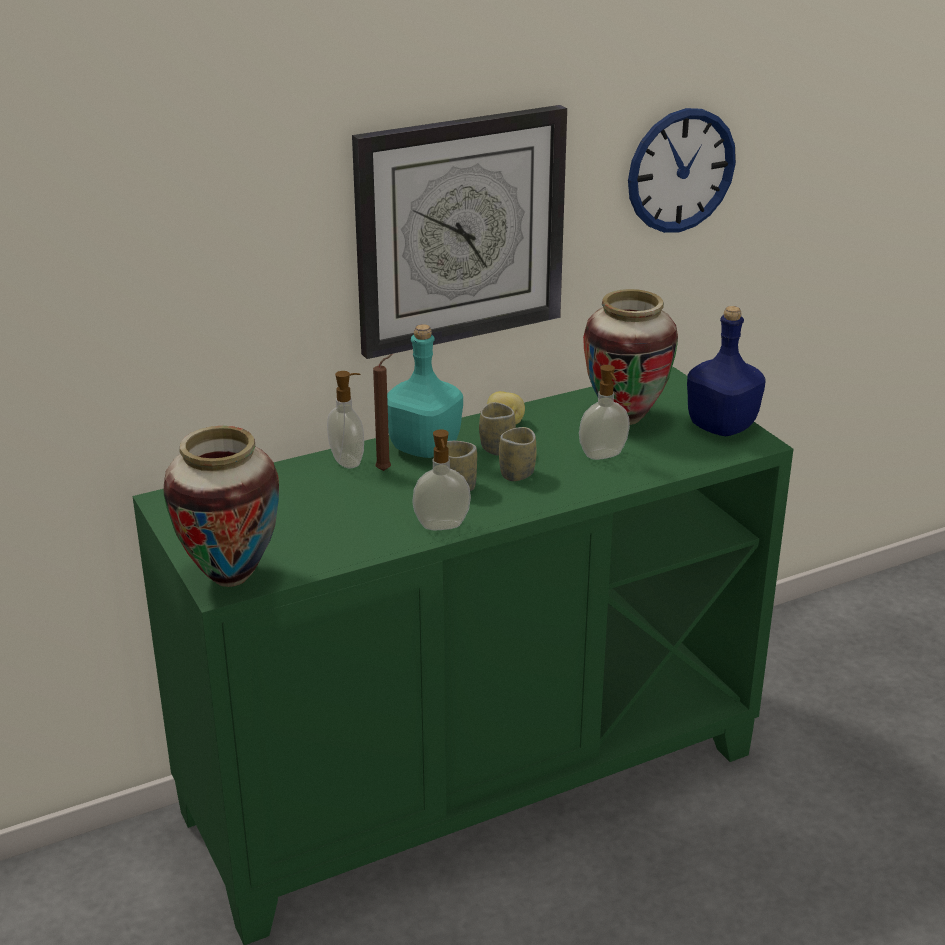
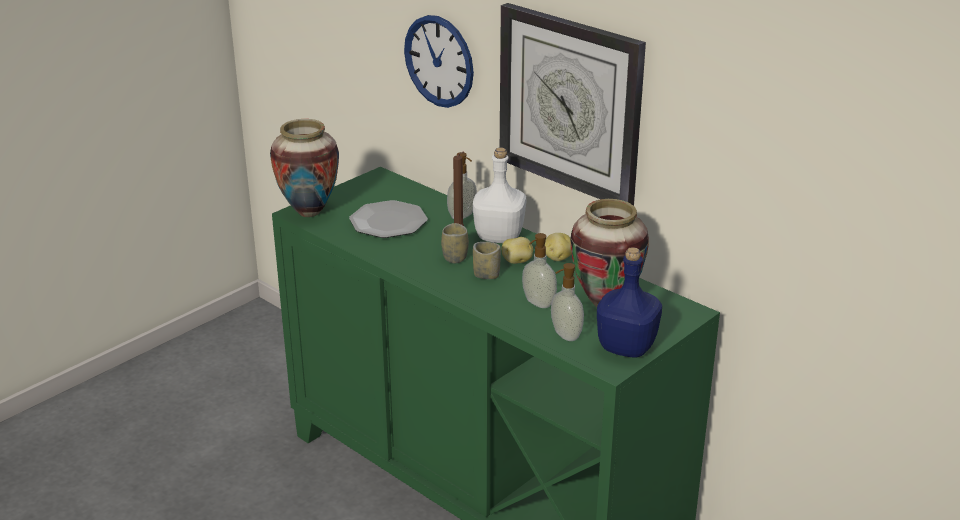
camera: 70 degrees right, 0 degrees up
turquoise bottle [387,324,463,458] -> white bottle [473,147,526,243]
soap dispenser [412,429,471,530] -> soap dispenser moved to [551,263,584,341]
cup [479,402,516,456] -> potato [502,237,533,264]
wall clock [628,108,736,233] -> wall clock moved to [404,15,474,108]
none -> plate [349,200,428,238]

